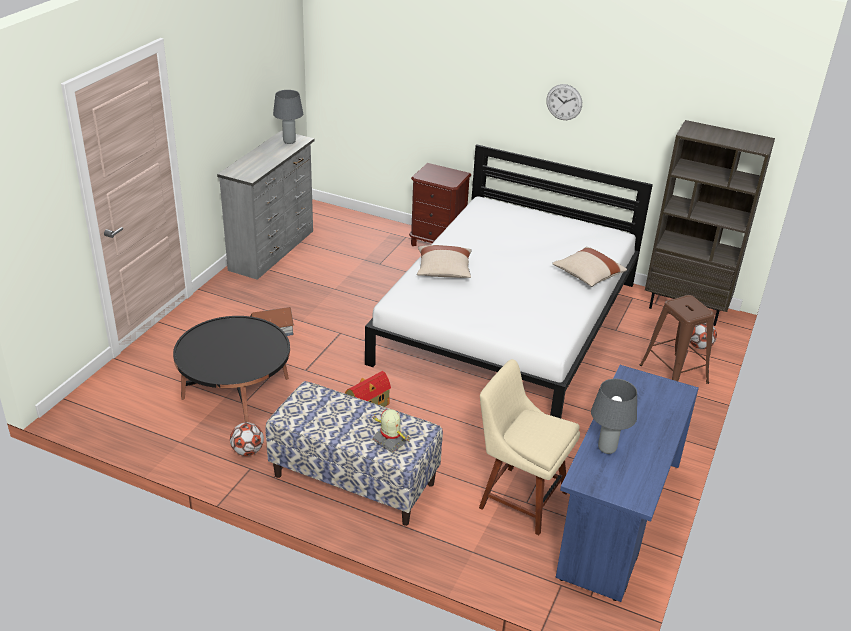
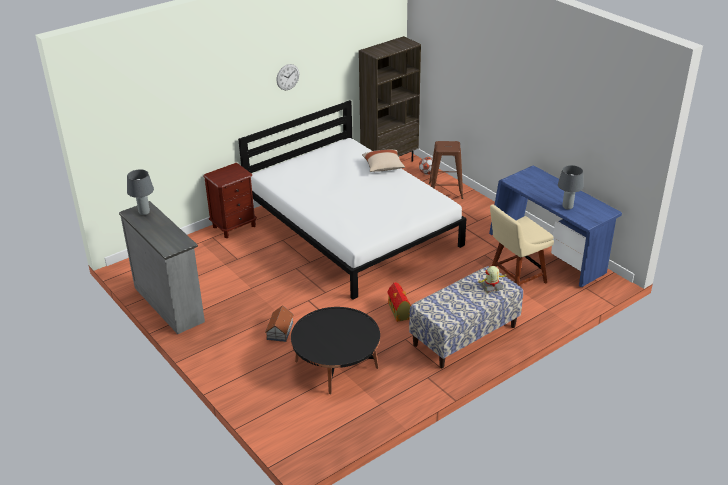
camera: 60 degrees left, 0 degrees up
football [230,422,264,456] -> none
beige pillow [417,245,471,278] -> none

